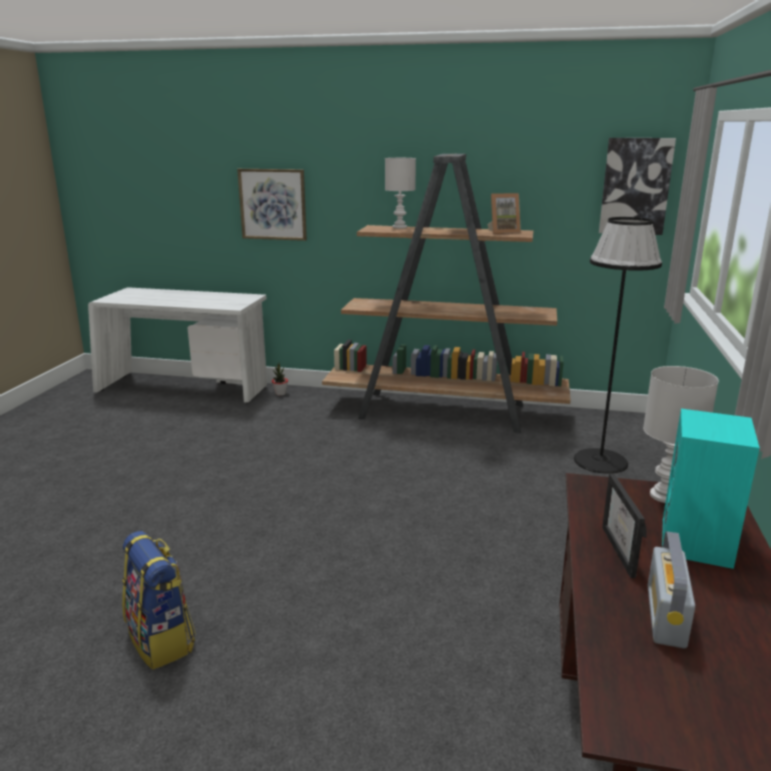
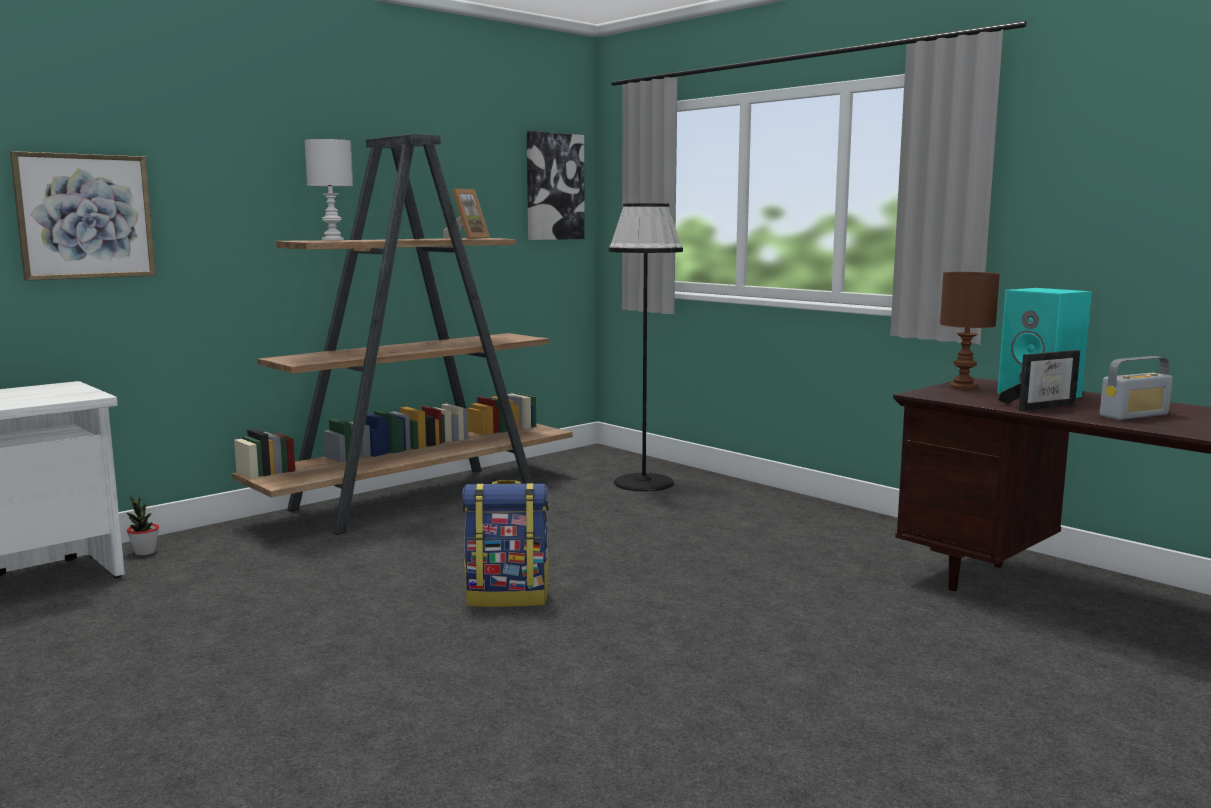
camera: 55 degrees left, 10 degrees down
backpack [122,531,196,670] -> backpack moved to [462,480,549,607]
picture frame [602,474,646,578] -> picture frame turned 60 degrees counterclockwise [998,350,1080,411]
white table lamp [643,366,719,503] -> brown table lamp [940,272,1000,390]
radio [648,531,695,649] -> radio turned 75 degrees counterclockwise [1100,356,1173,420]

